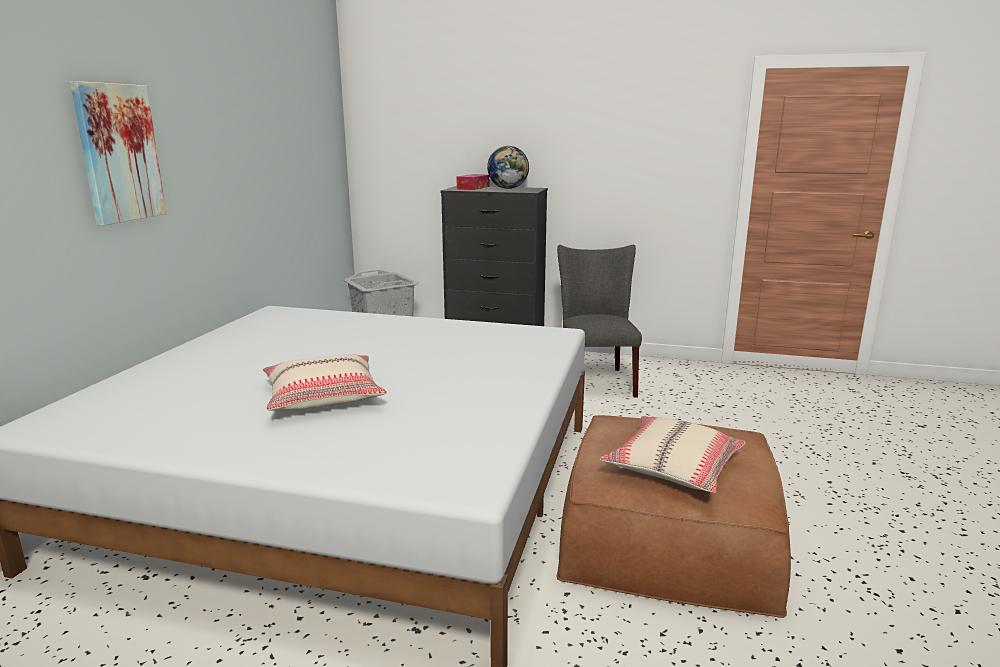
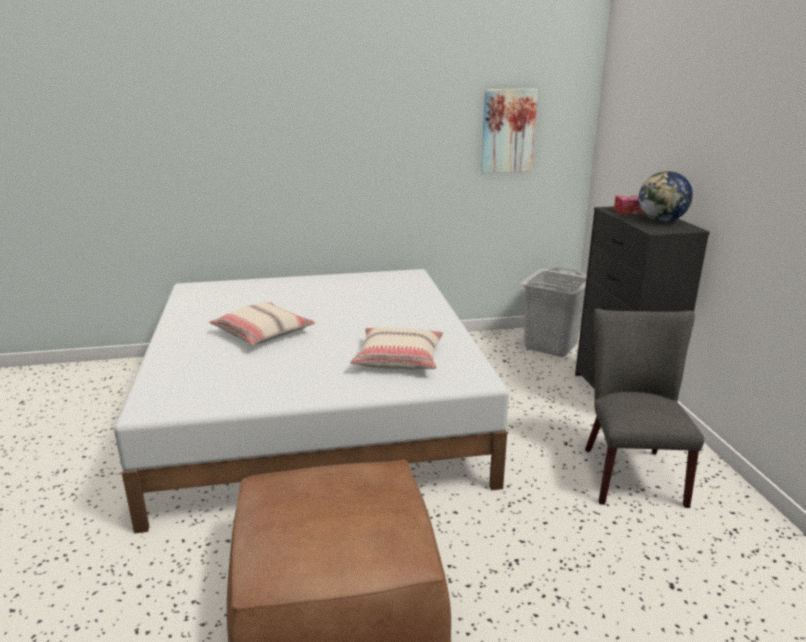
camera: 65 degrees right, 5 degrees up
picture [70,81,167,226] -> picture moved to [481,89,538,173]
grey chair [557,245,642,398] -> grey chair turned 60 degrees counterclockwise [585,309,704,508]
beige pillow [600,416,746,493] -> beige pillow moved to [350,328,444,370]

